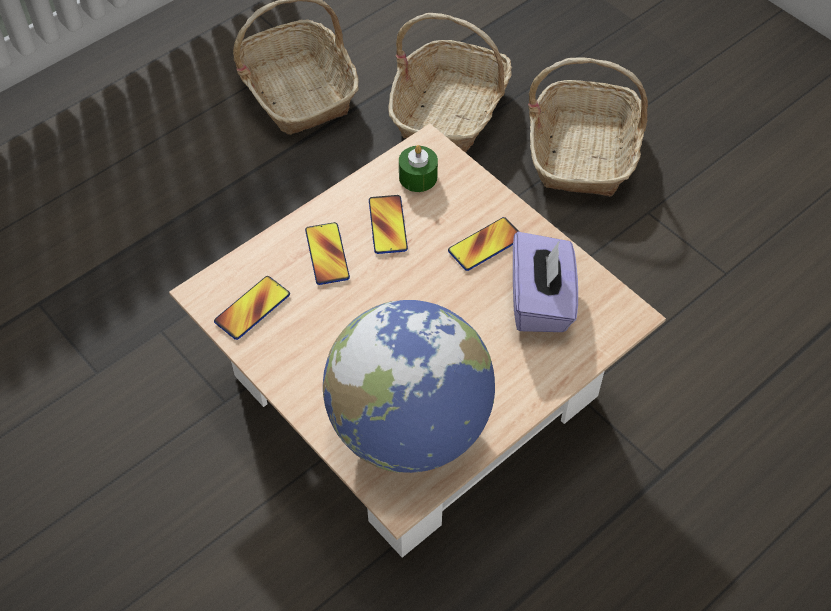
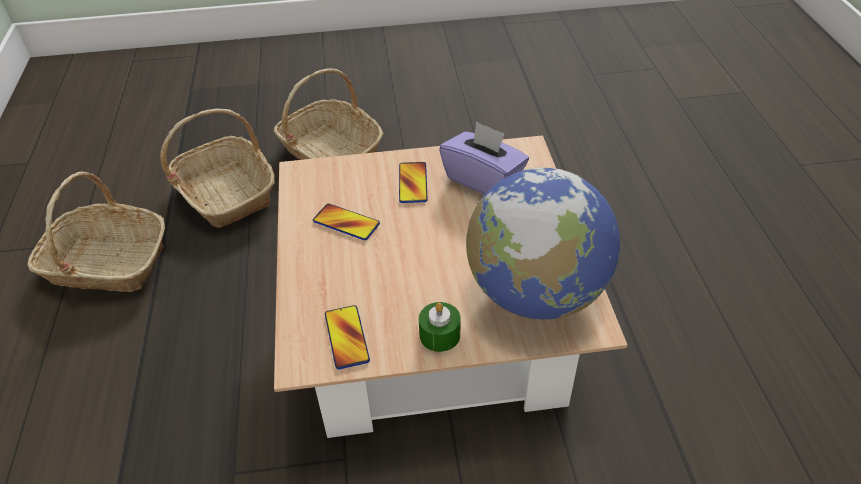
camera: 55 degrees left, 10 degrees down
phone [305,222,350,285] -> none
green candle [399,145,438,192] -> green candle moved to [419,302,460,352]

